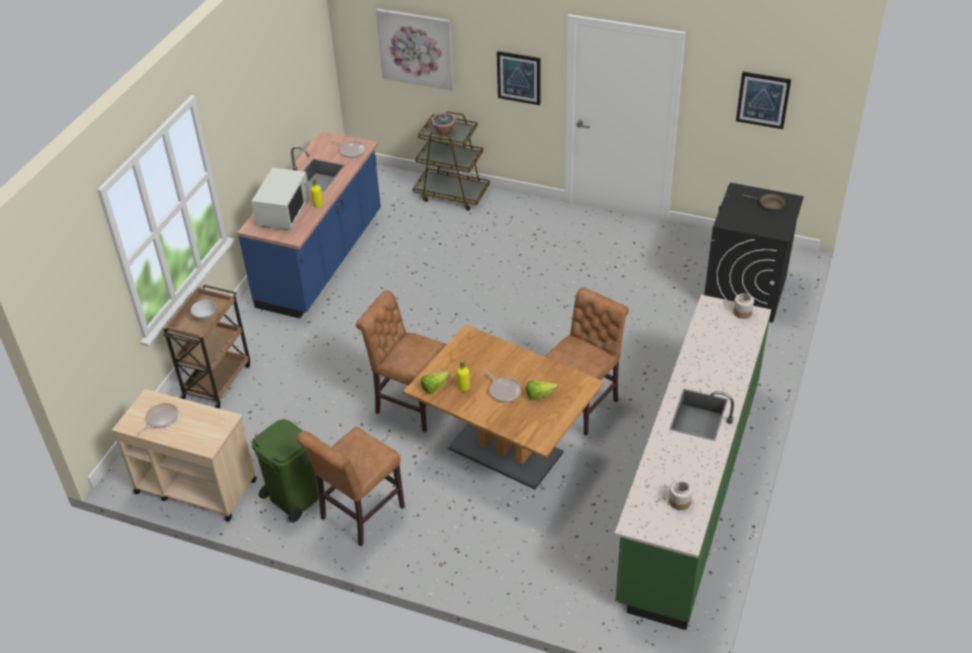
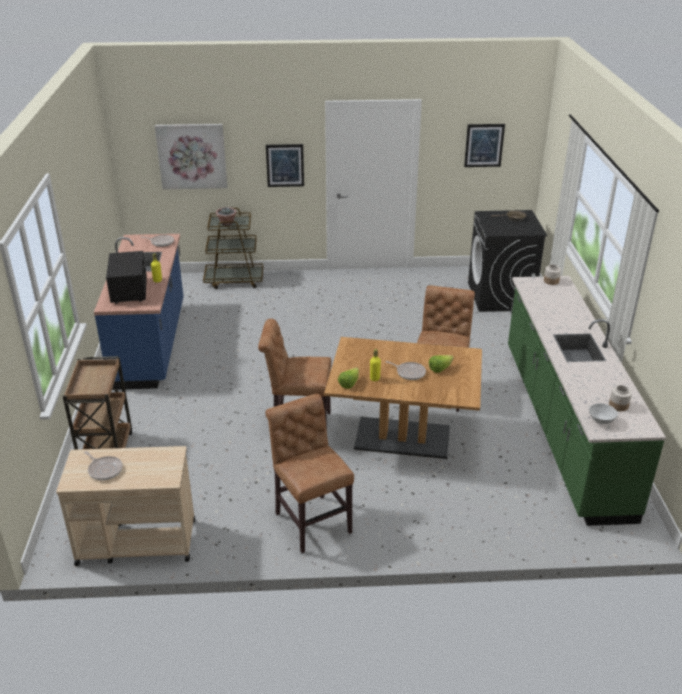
camera: 25 degrees left, 10 degrees down
frying pan [137,403,178,435] -> frying pan turned 120 degrees clockwise [84,451,123,480]
white bowl [191,300,216,320] -> white bowl moved to [589,403,618,424]
white microwave [251,168,310,230] -> black microwave [106,251,147,304]
green trash can [251,419,319,523] -> none
brown chair [296,427,405,546] -> brown chair turned 135 degrees clockwise [265,394,354,553]

